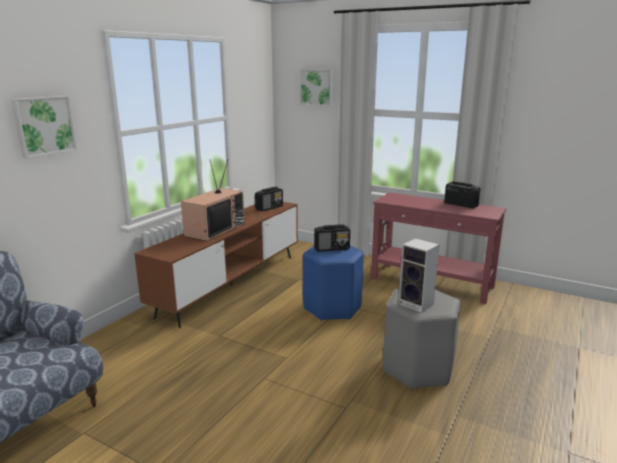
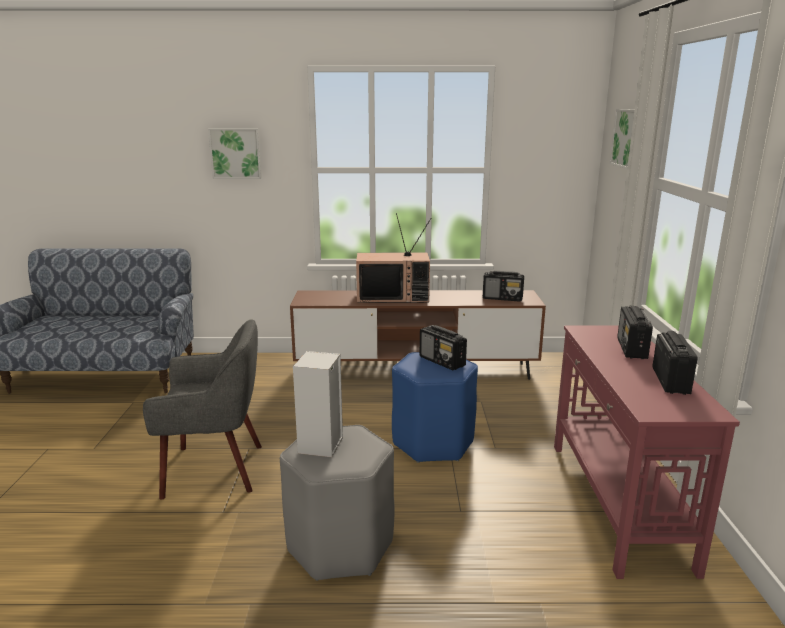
camera: 60 degrees right, 0 degrees up
none -> grey armchair [143,319,262,500]
none -> radio [617,306,653,359]

